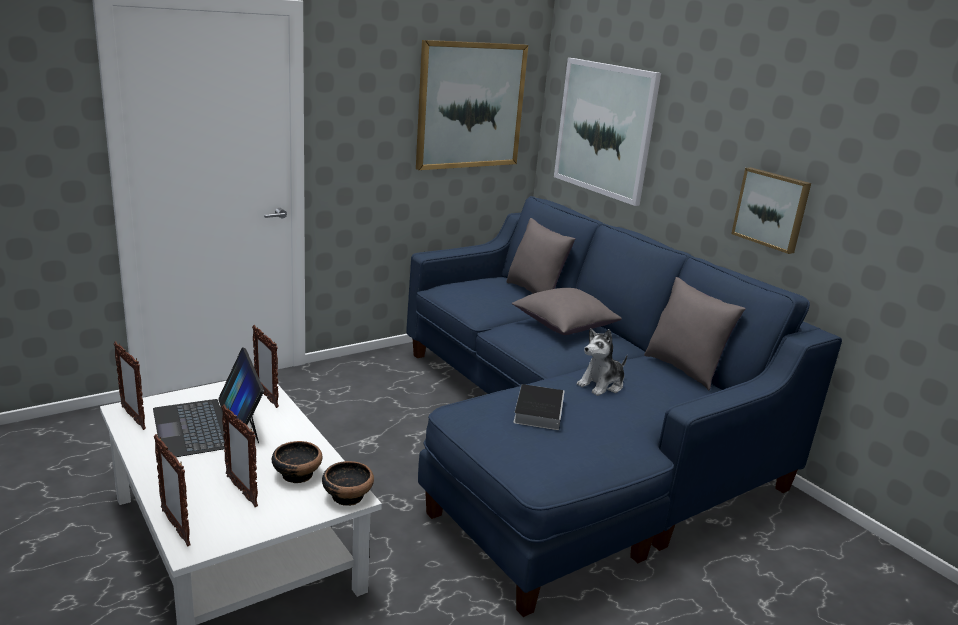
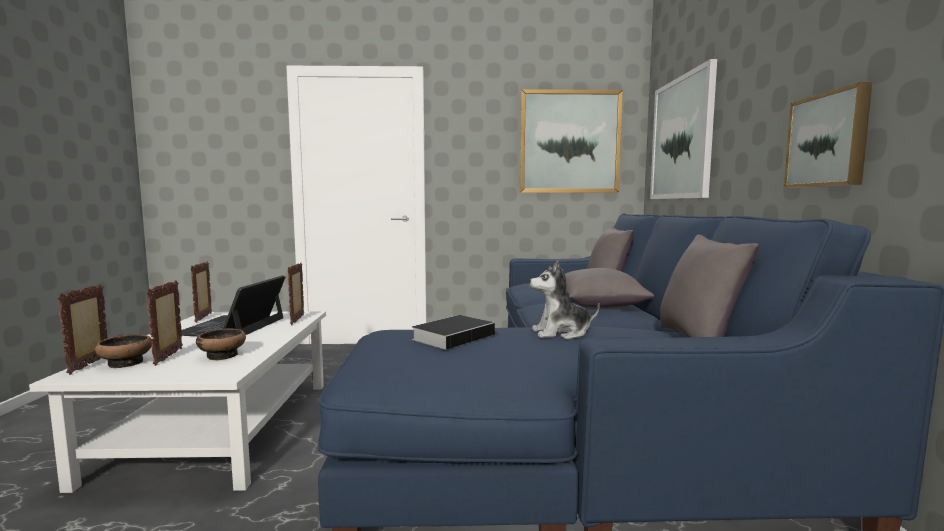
camera: 35 degrees right, 15 degrees down
bowl [322,461,374,506] -> bowl moved to [95,334,152,368]

